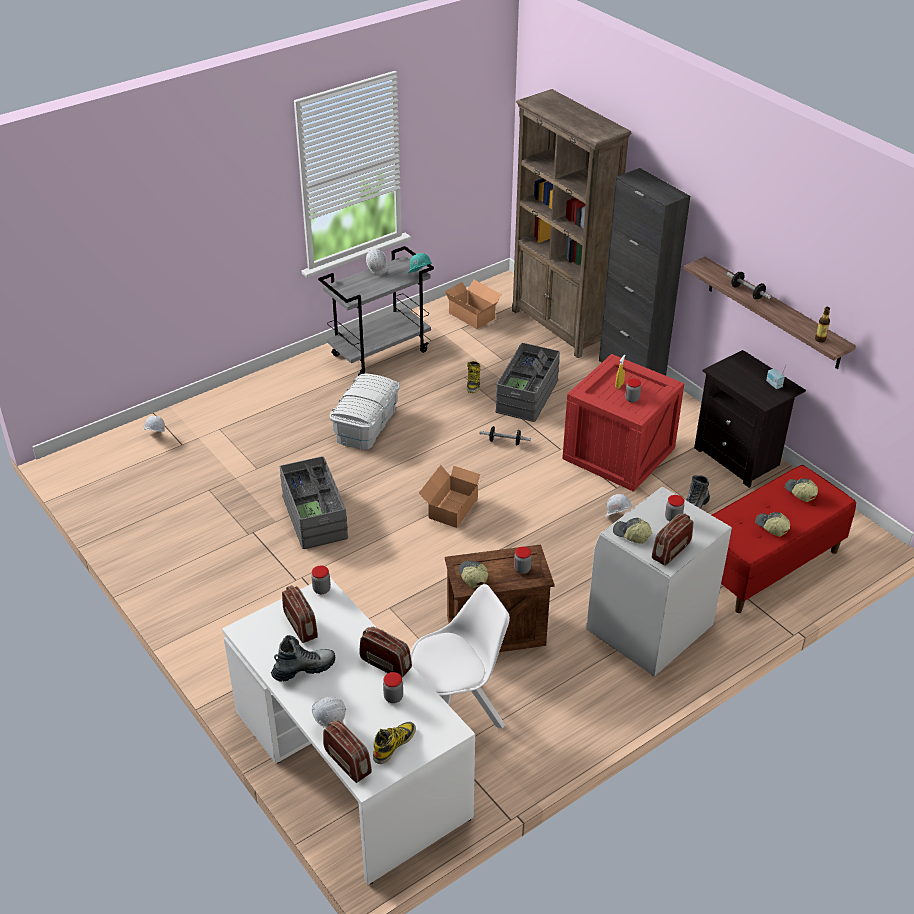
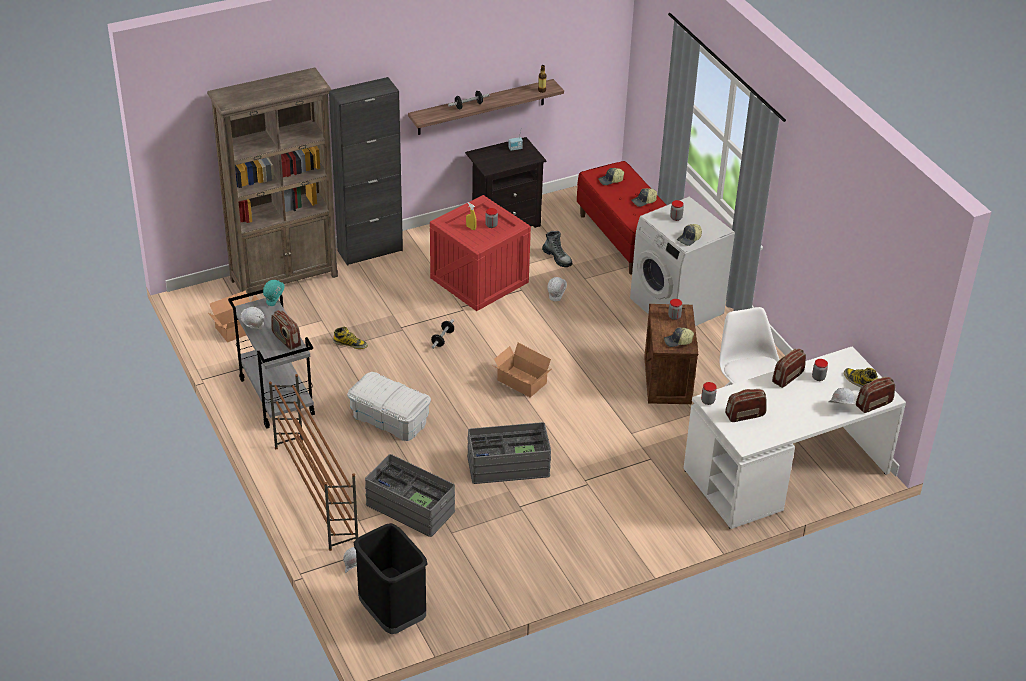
camera: 80 degrees left, 0 degrees up
boot [271,635,335,682] -> none
grey storage box [495,343,560,422] -> grey storage box moved to [365,454,455,537]
radio [652,514,693,566] -> radio moved to [271,310,301,350]
none -> brown shoe rack [269,374,358,551]
none -> black trash can [354,523,428,634]

